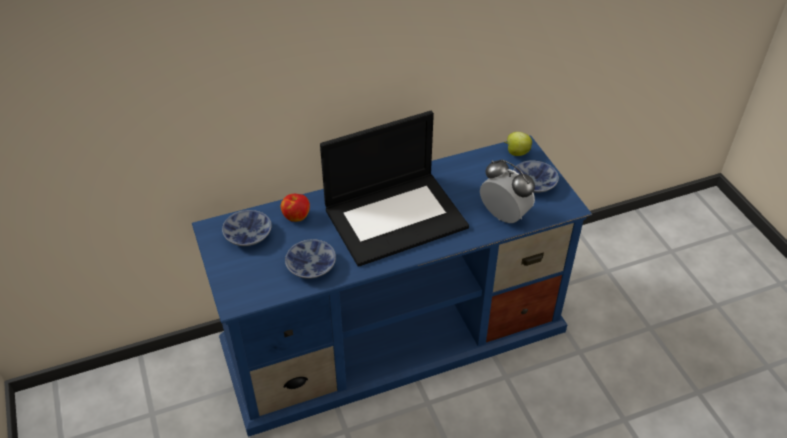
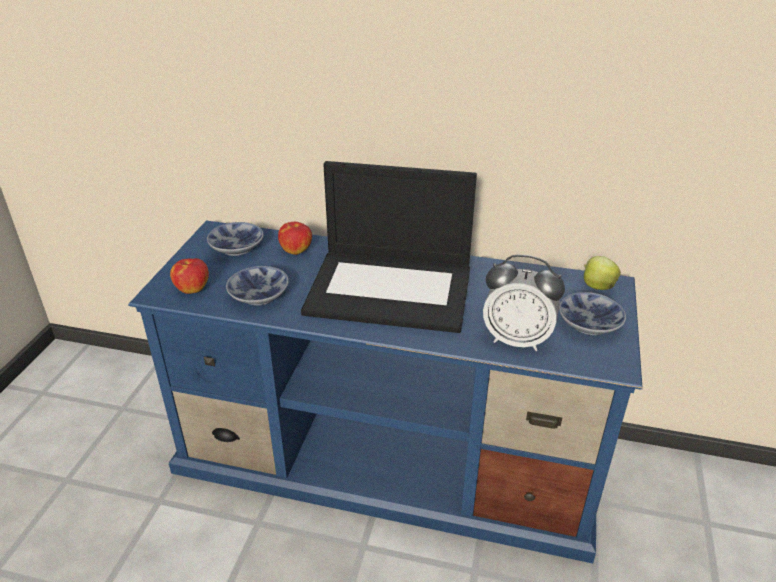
camera: 35 degrees right, 10 degrees down
alarm clock [480,160,535,223] -> alarm clock turned 120 degrees clockwise [483,255,565,351]
none -> apple [170,258,209,294]

